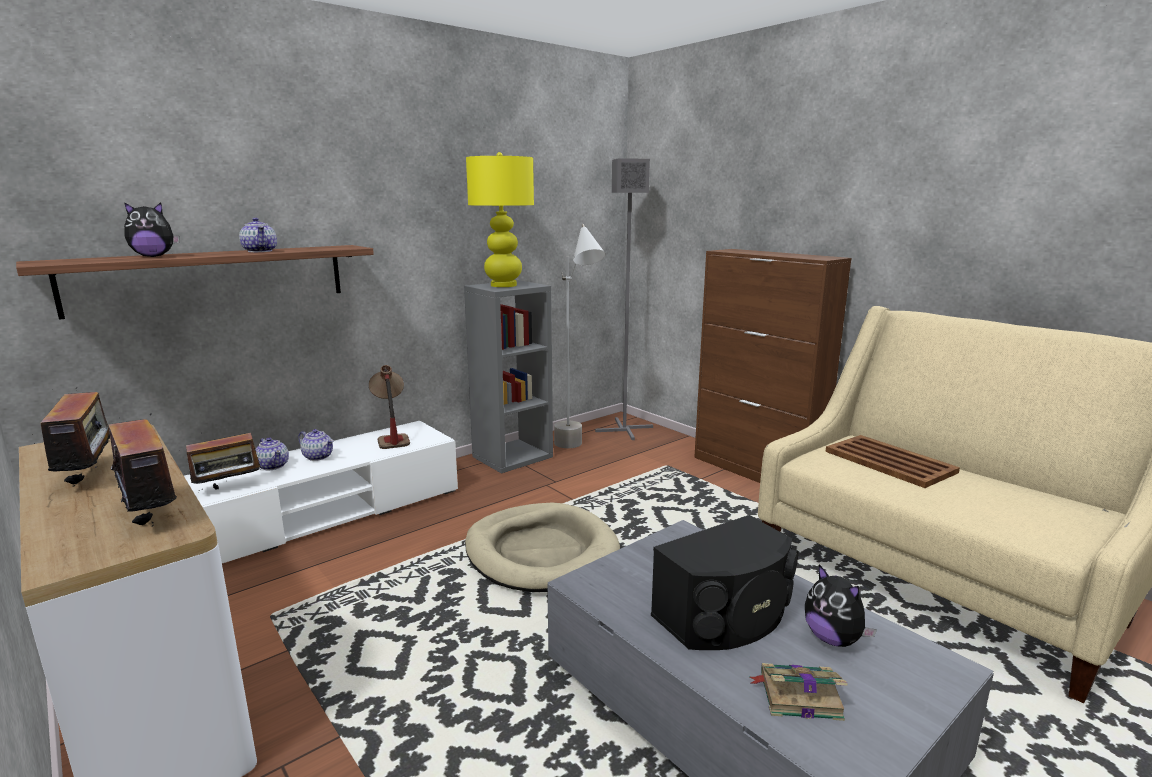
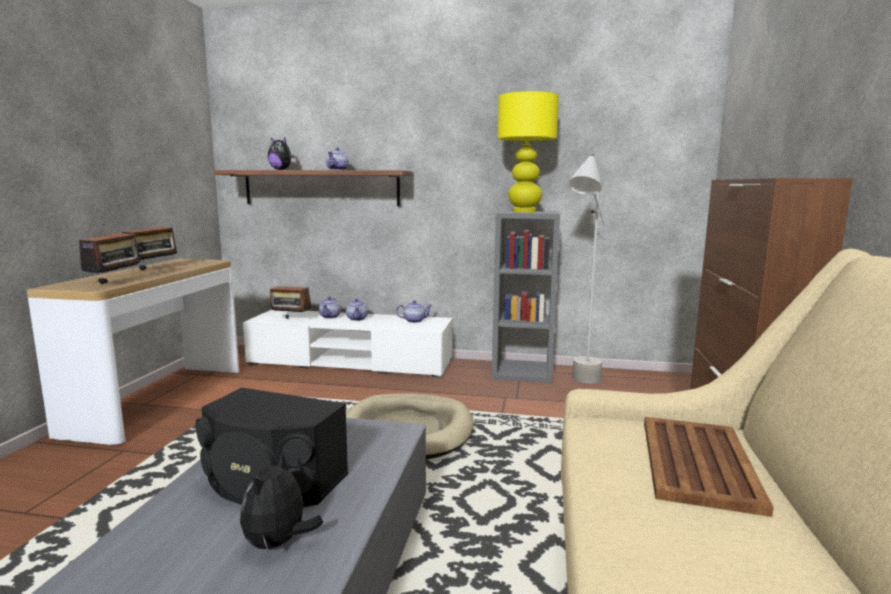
camera: 50 degrees right, 5 degrees down
table lamp [369,365,410,449] -> teapot [396,300,432,323]
grey floor lamp [595,159,653,440] -> none
book [750,663,848,721] -> none

